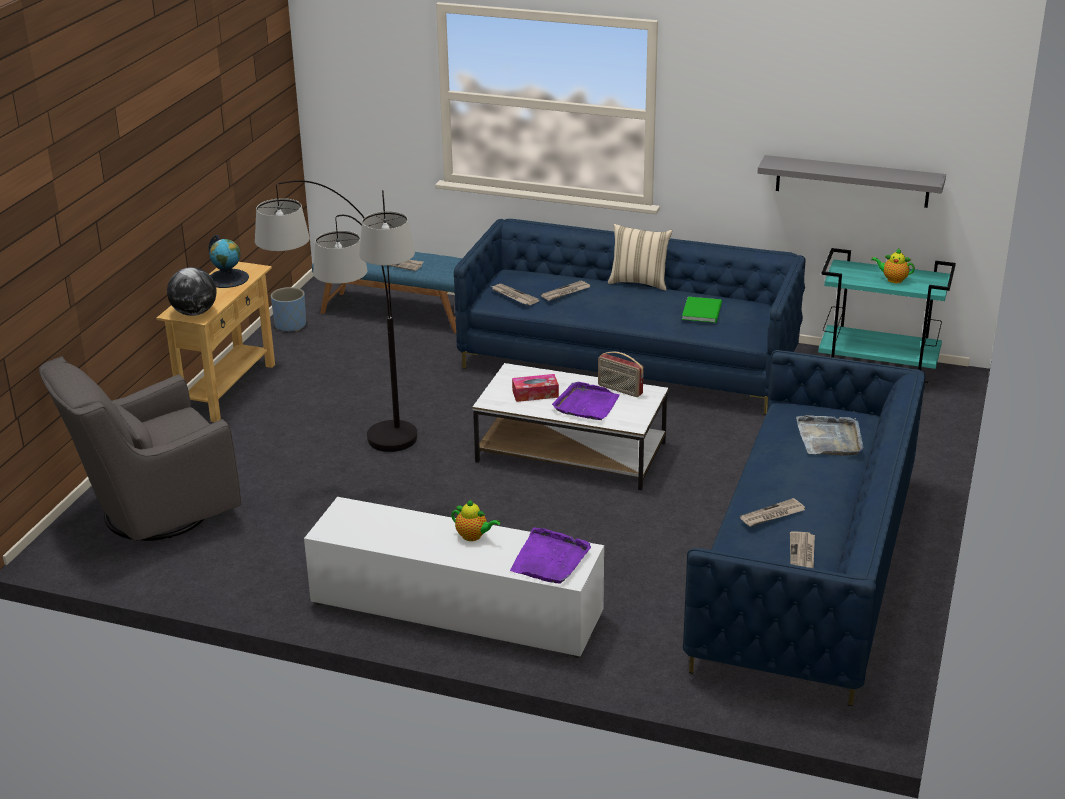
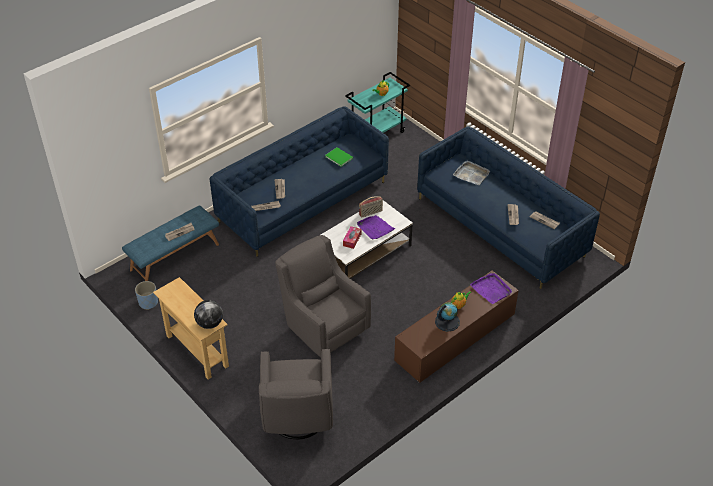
camera: 60 degrees left, 15 degrees up
globe [209,235,249,288] -> globe moved to [435,302,460,332]
floor lamp [255,180,417,452] -> grey armchair [275,235,371,357]
white tv stand [304,497,604,658] -> brown tv stand [394,271,519,383]
beige pillow [608,224,672,291] -> none
grey shelf [757,155,946,208] -> none

